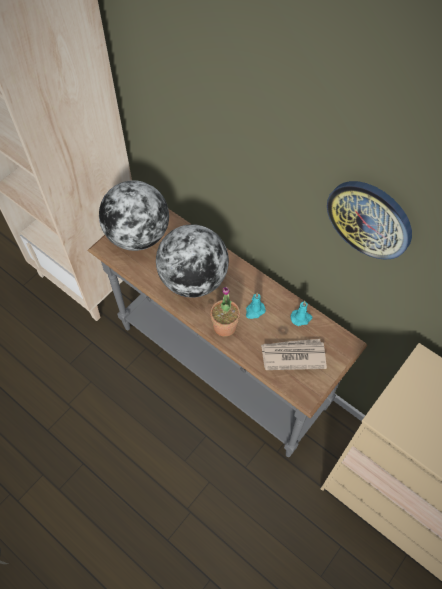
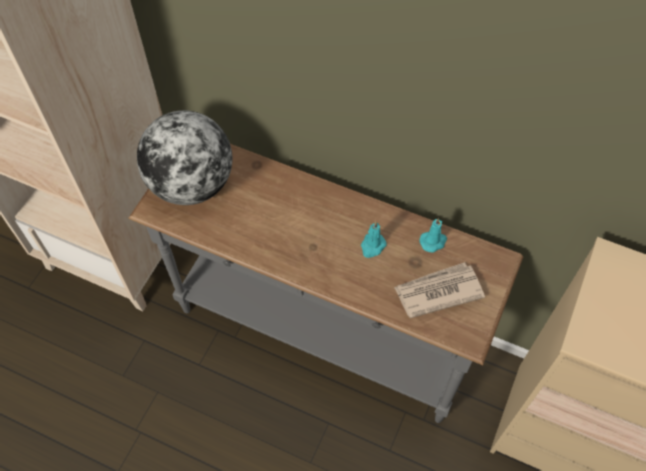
camera: 15 degrees left, 0 degrees up
globe [156,224,229,297] -> none
potted plant [210,287,240,337] -> none
wall clock [327,181,412,260] -> none

